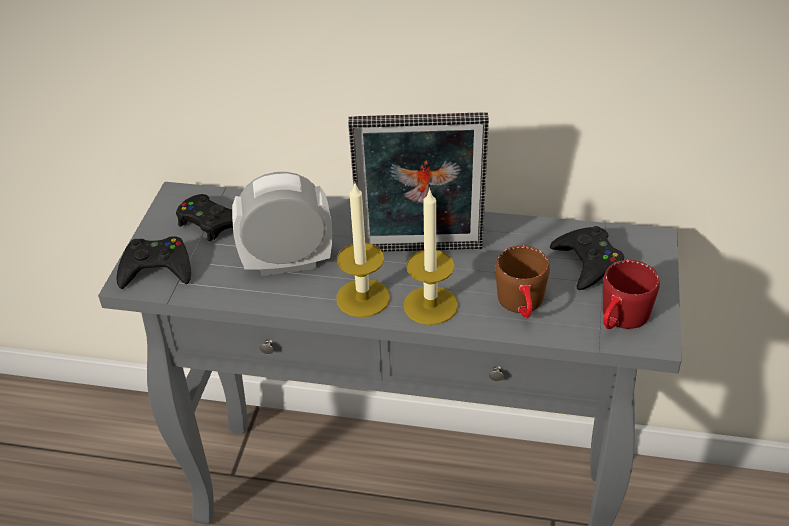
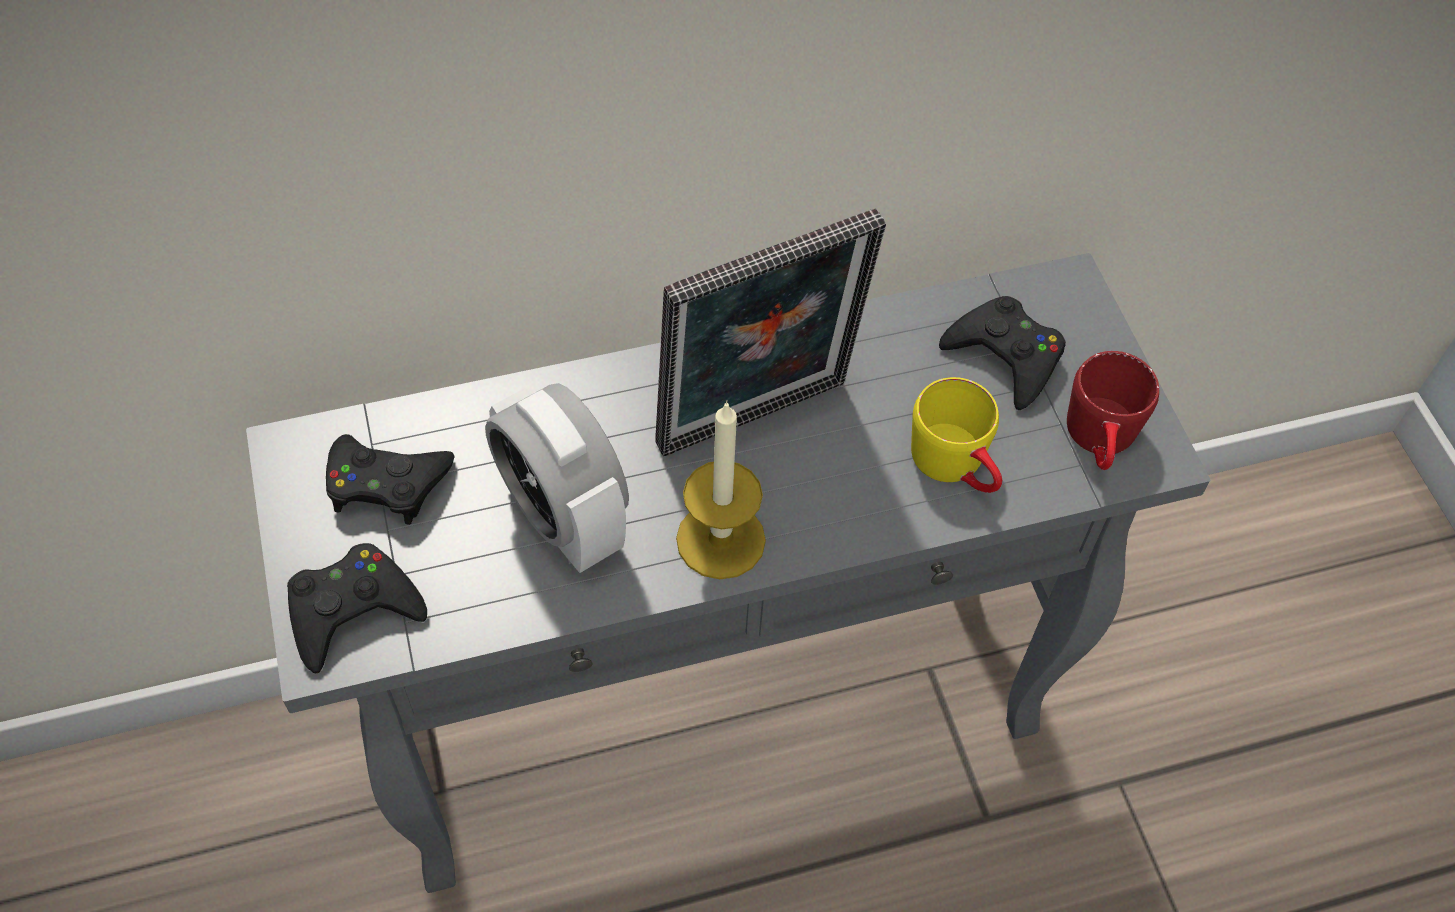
camera: 30 degrees left, 15 degrees up
alarm clock [232,172,332,276] -> alarm clock turned 90 degrees counterclockwise [485,381,629,573]
candle [403,188,458,325] -> none
brown mug [495,245,550,318] -> yellow mug [911,377,1002,493]

